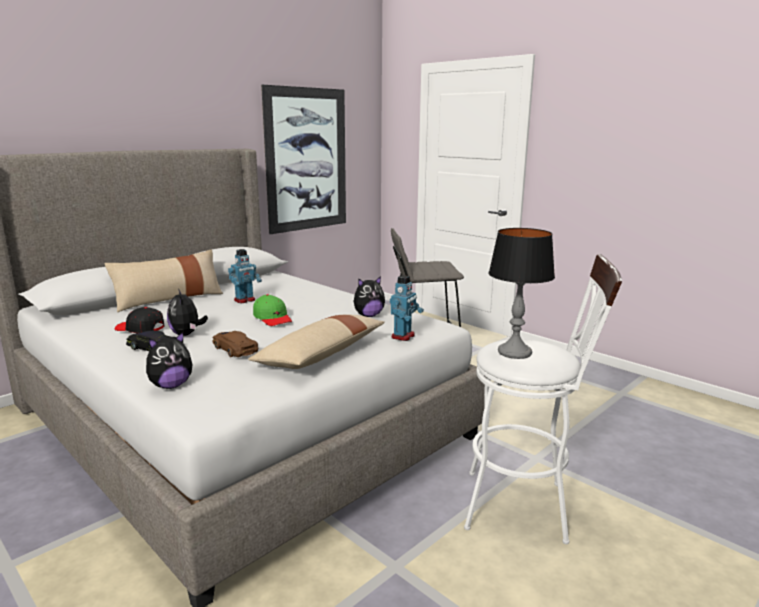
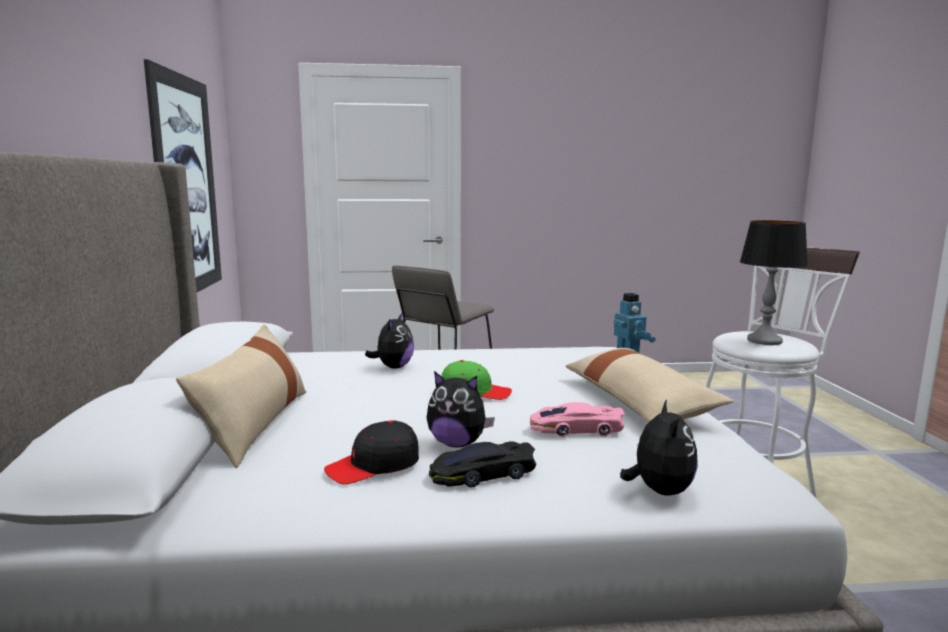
camera: 50 degrees left, 5 degrees down
brown toy car [213,331,258,357] -> pink toy car [530,402,625,437]
toy robot [228,249,262,304] -> none
plush toy [353,276,385,317] -> plush toy moved to [365,313,414,369]

